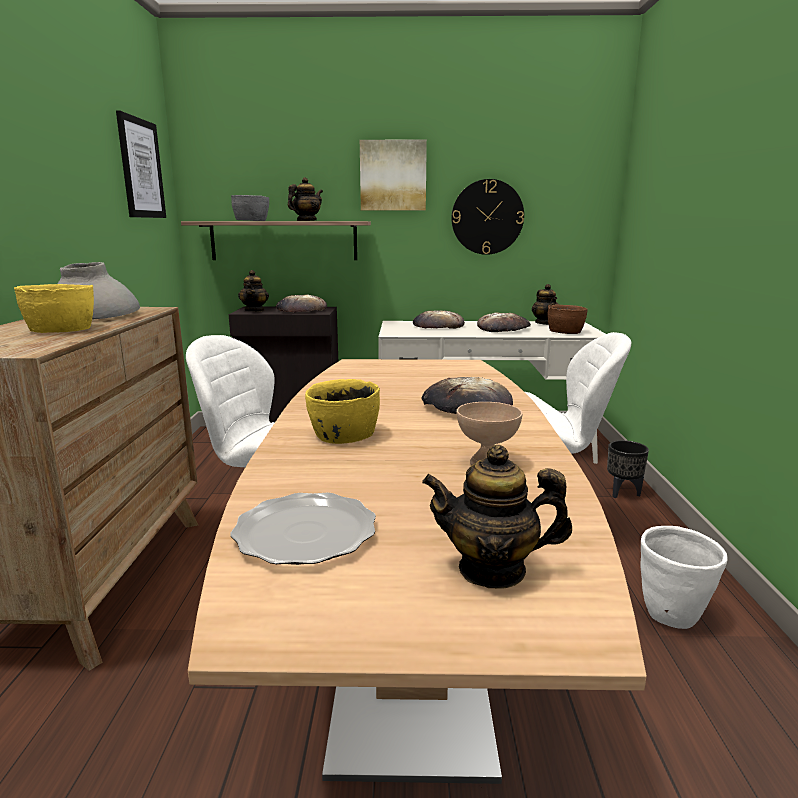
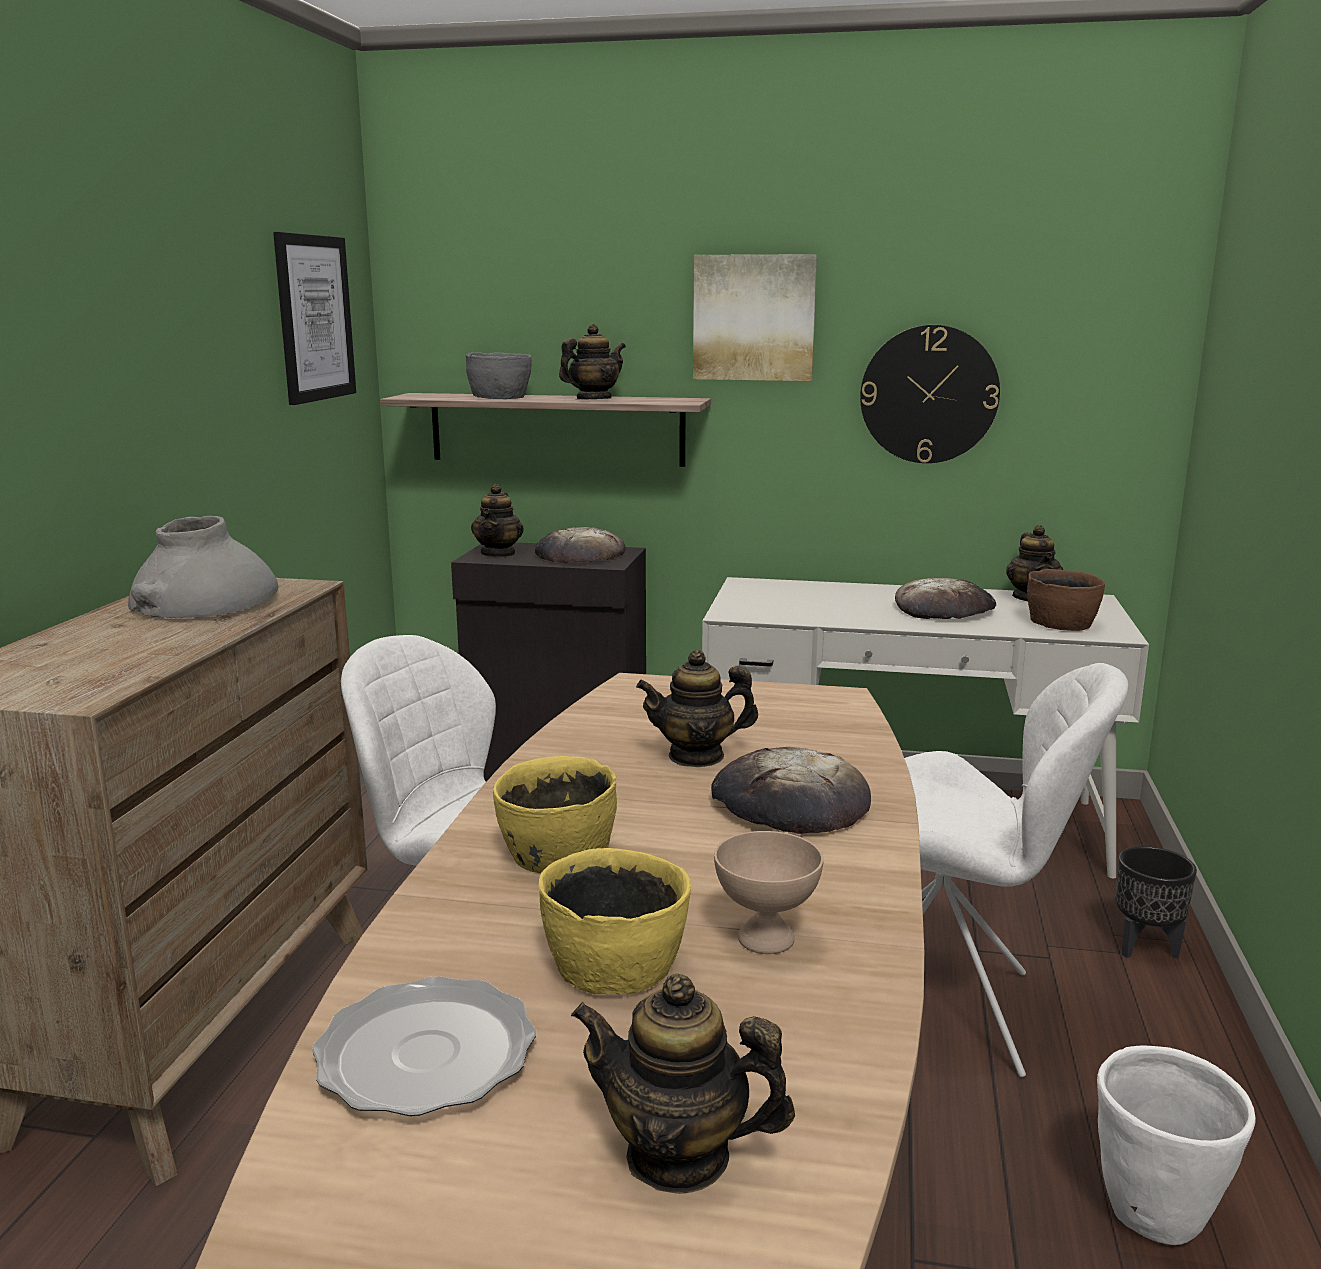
camera: 10 degrees right, 0 degrees up
yellow bowl [14,284,94,333] -> yellow bowl moved to [539,848,691,995]
bread [413,310,465,329] -> none
none -> teapot [636,650,758,767]

